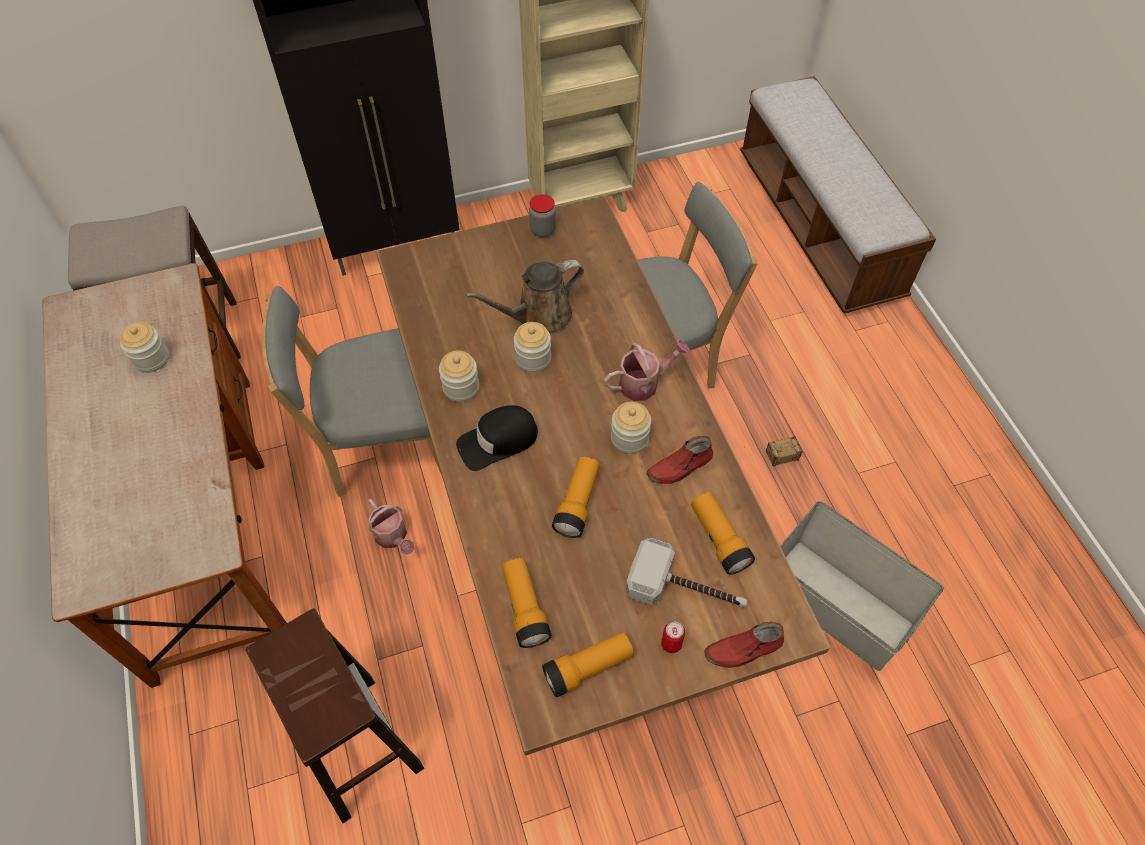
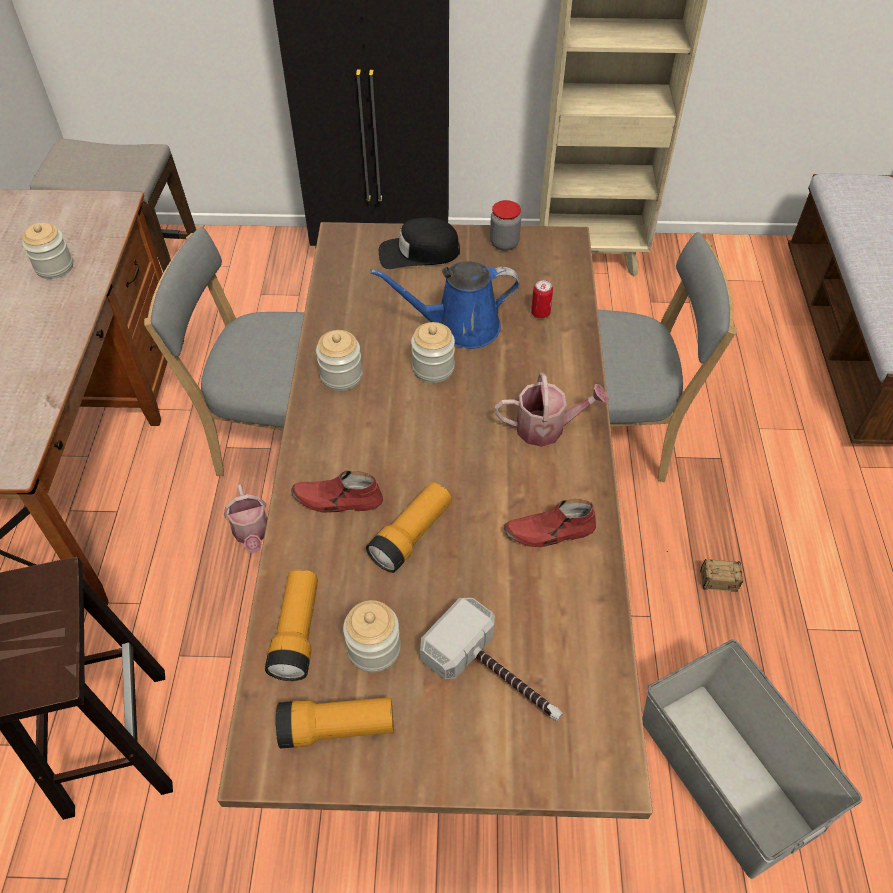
camera: 20 degrees right, 5 degrees down
black cap [456,405,538,471] -> black cap moved to [379,218,460,269]
brown watering can [465,260,584,334] -> blue watering can [370,261,519,349]
jar [611,402,651,454] -> jar moved to [343,600,401,673]
can [661,621,685,653] -> can moved to [531,280,553,319]
flashlight [691,492,755,575] -> none
red shoe [704,622,784,668] -> red shoe moved to [291,471,383,513]

